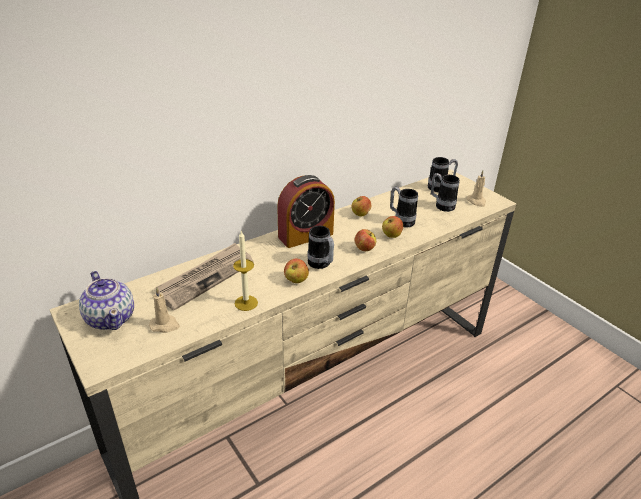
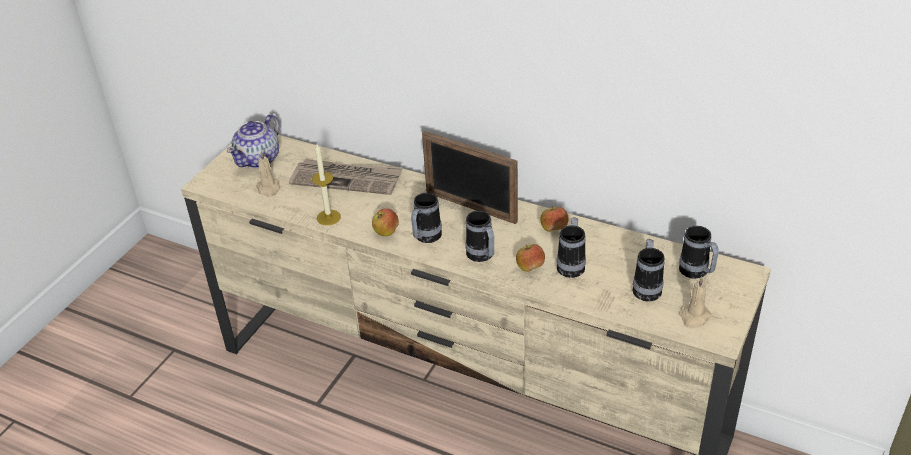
camera: 65 degrees right, 5 degrees up
alarm clock [277,175,335,248] -> picture frame [422,131,518,224]
apple [355,229,376,251] -> mug [465,210,494,262]

